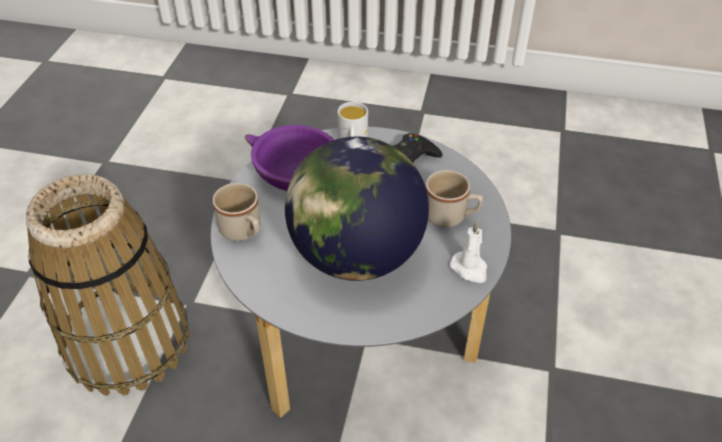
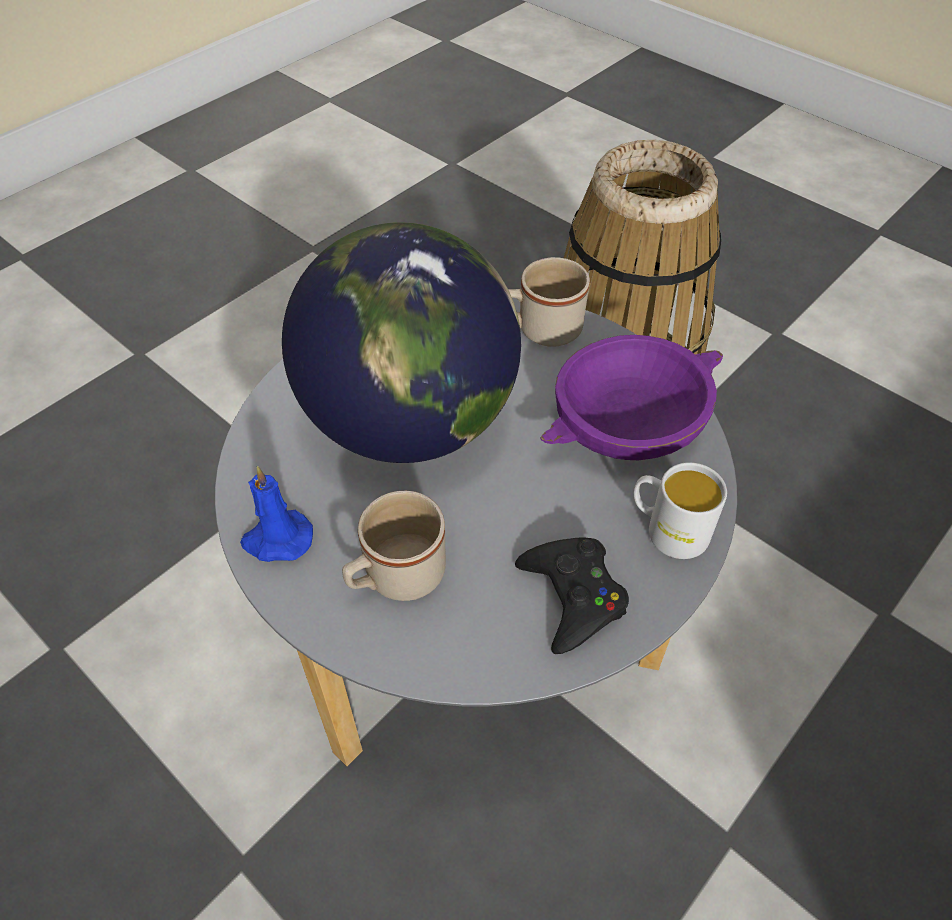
camera: 120 degrees right, 5 degrees up
white candle [450,221,487,283] -> blue candle [240,466,313,562]

